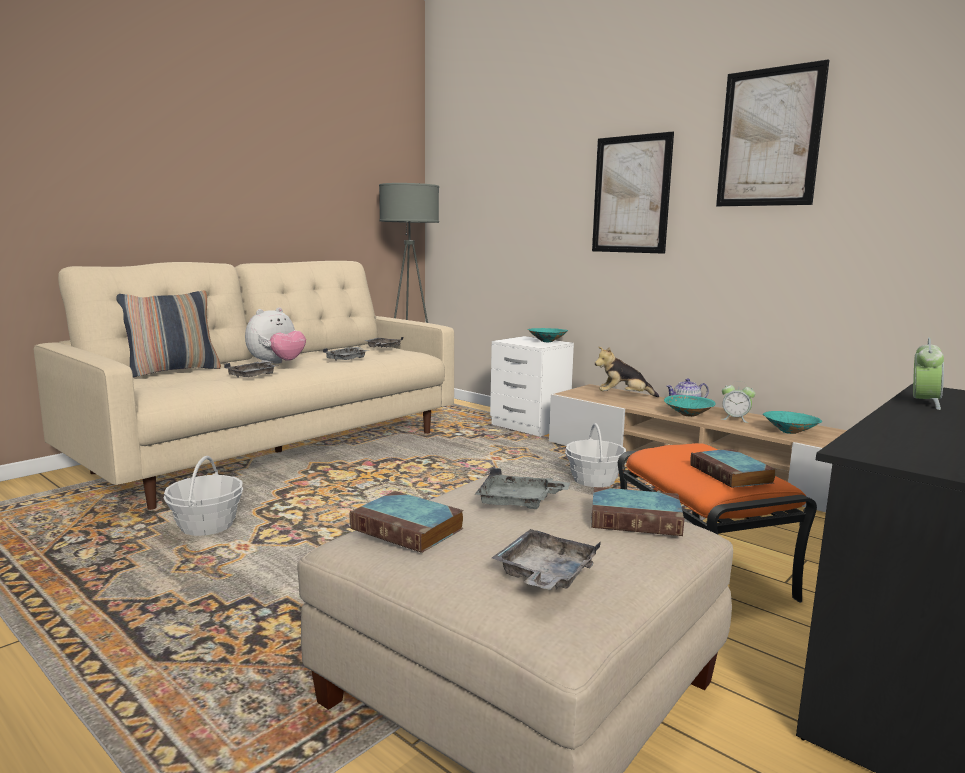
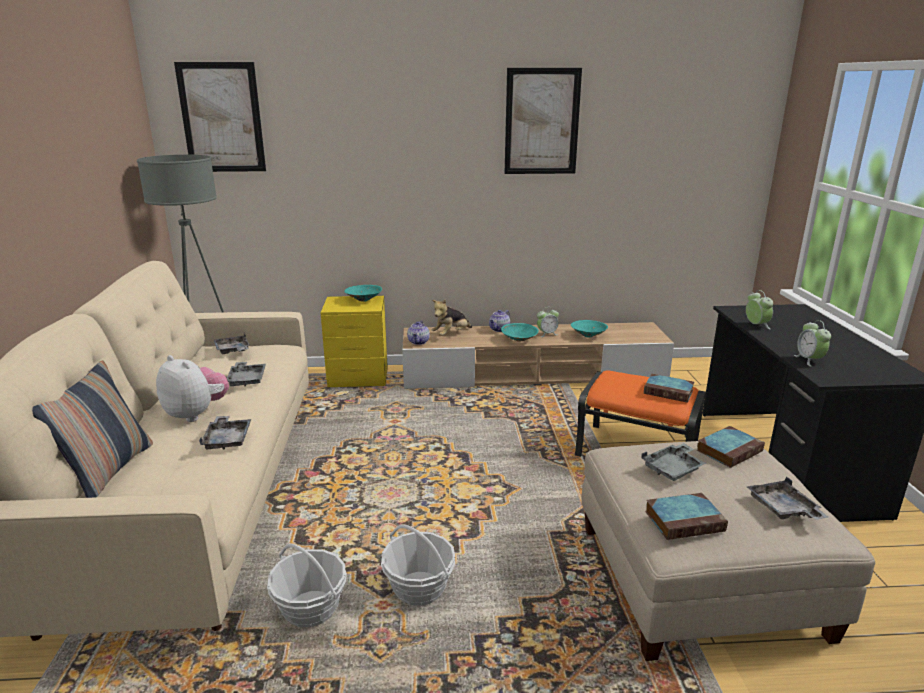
camera: 45 degrees left, 10 degrees up
plush toy [245,307,306,364] -> plush toy turned 45 degrees counterclockwise [156,355,229,422]
white nightstand [490,336,574,437] -> yellow nightstand [321,296,388,387]
basket [565,423,626,487] -> basket moved to [381,525,455,606]
picture [592,132,674,254] -> picture moved to [174,62,266,172]
none -> teapot [407,321,430,345]
none -> alarm clock [794,320,831,367]

